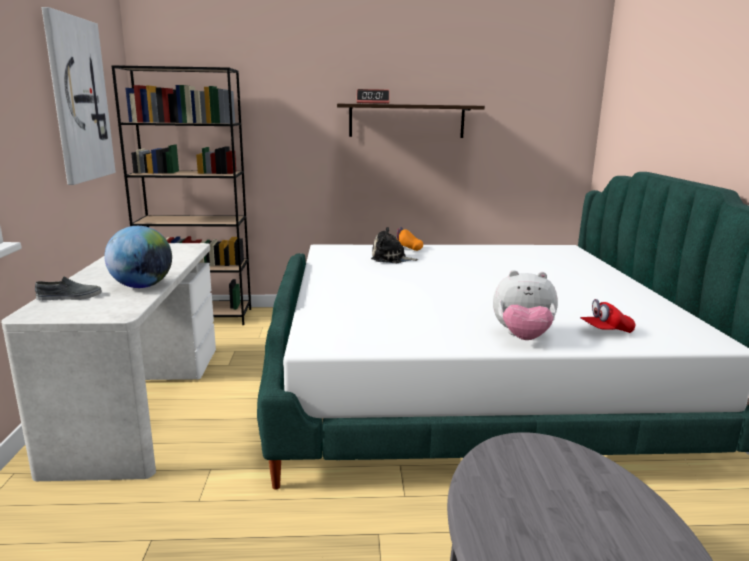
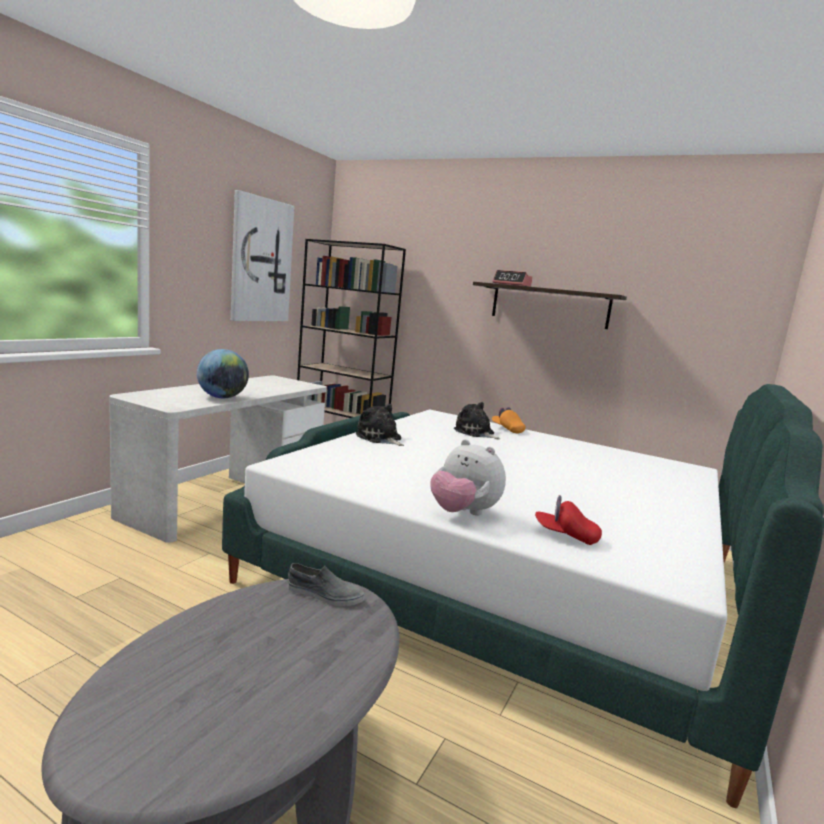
camera: 30 degrees right, 5 degrees down
grey shoe [35,276,102,301] -> grey shoe moved to [287,563,364,606]
none -> plush toy [356,404,404,446]

